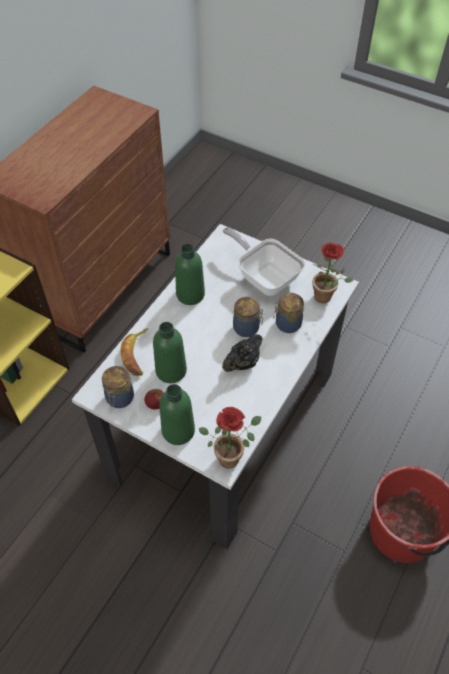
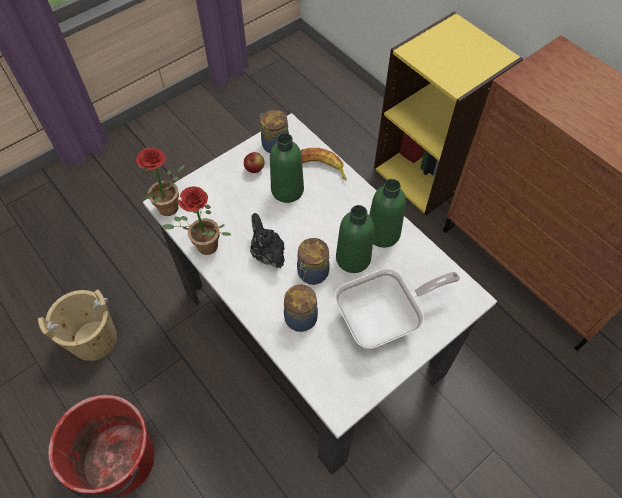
camera: 110 degrees right, 5 degrees up
green bottle [159,384,195,445] -> green bottle moved to [336,205,374,273]
potted plant [312,243,353,303] -> potted plant moved to [162,186,231,255]
none -> beige bucket [38,289,117,361]

